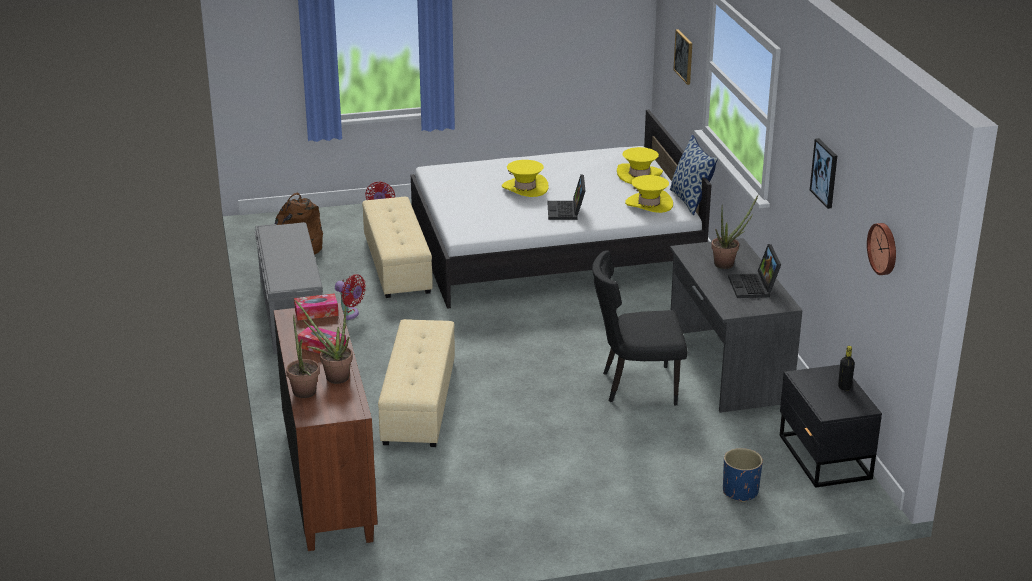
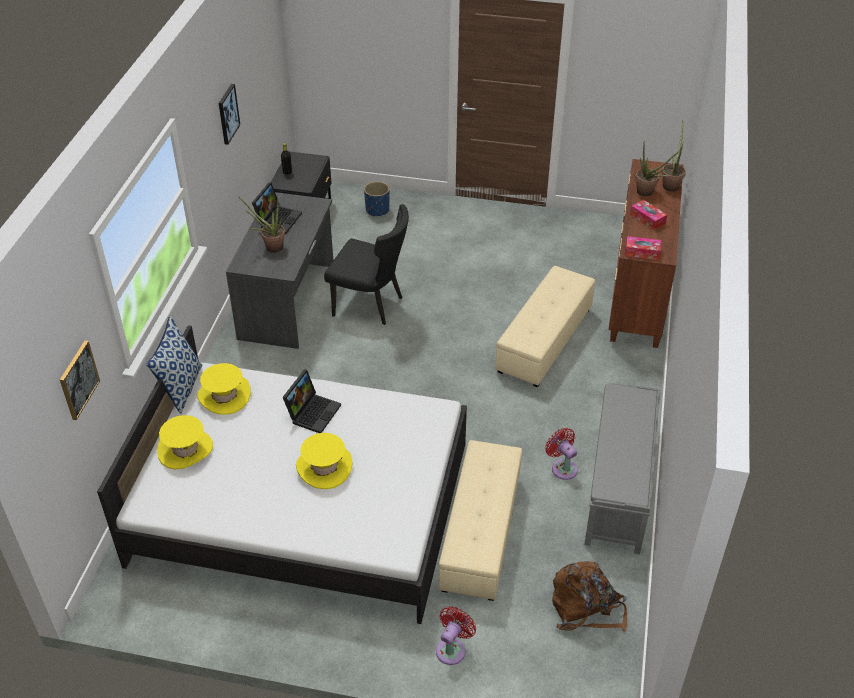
camera: 155 degrees left, 15 degrees up
wall clock [867,223,896,275] -> none

